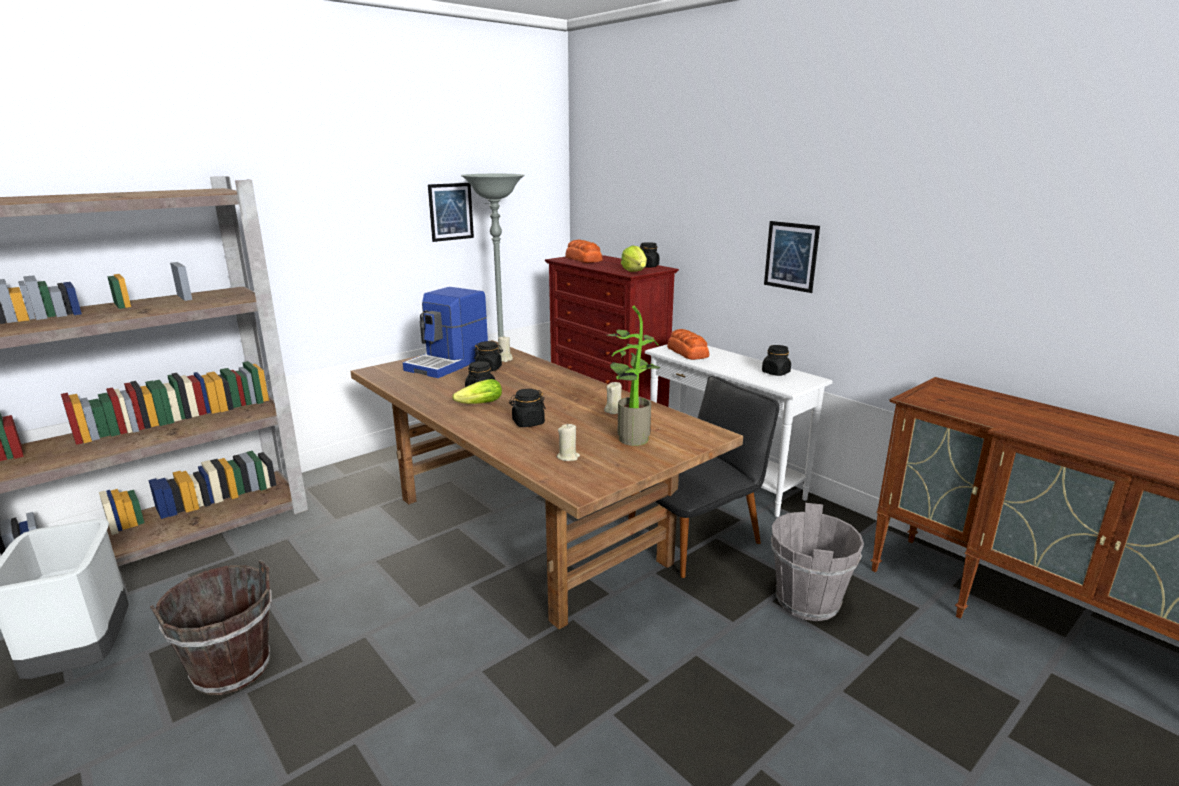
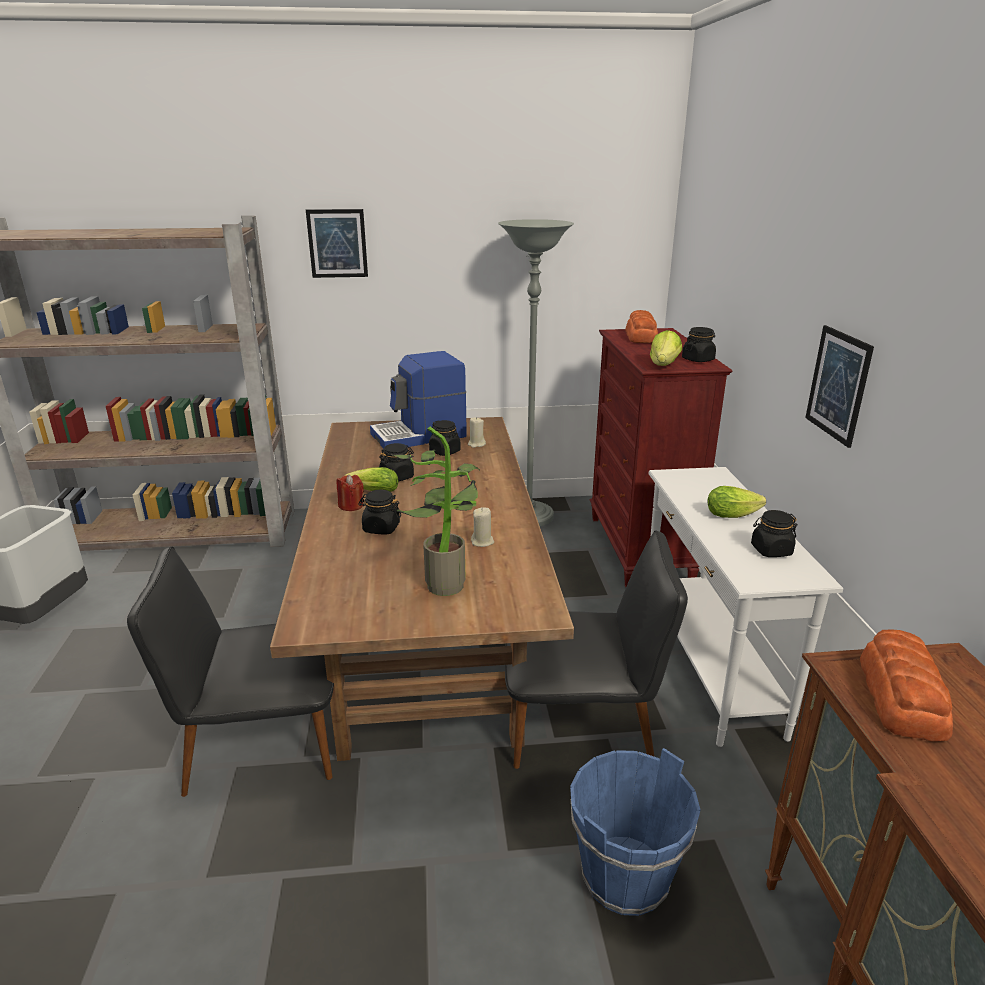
camera: 35 degrees right, 5 degrees up
brown bucket [150,560,272,695] -> none
picture [428,183,474,242] -> picture moved to [306,209,368,278]
beige candle [557,424,580,461] -> none
bread [667,329,709,360] -> bread moved to [860,629,953,742]
grey bucket [771,503,864,621] -> blue bucket [570,748,700,916]
none -> black chair [127,547,334,797]
none -> red candle [337,475,364,511]
none -> lettuce [707,486,766,518]

